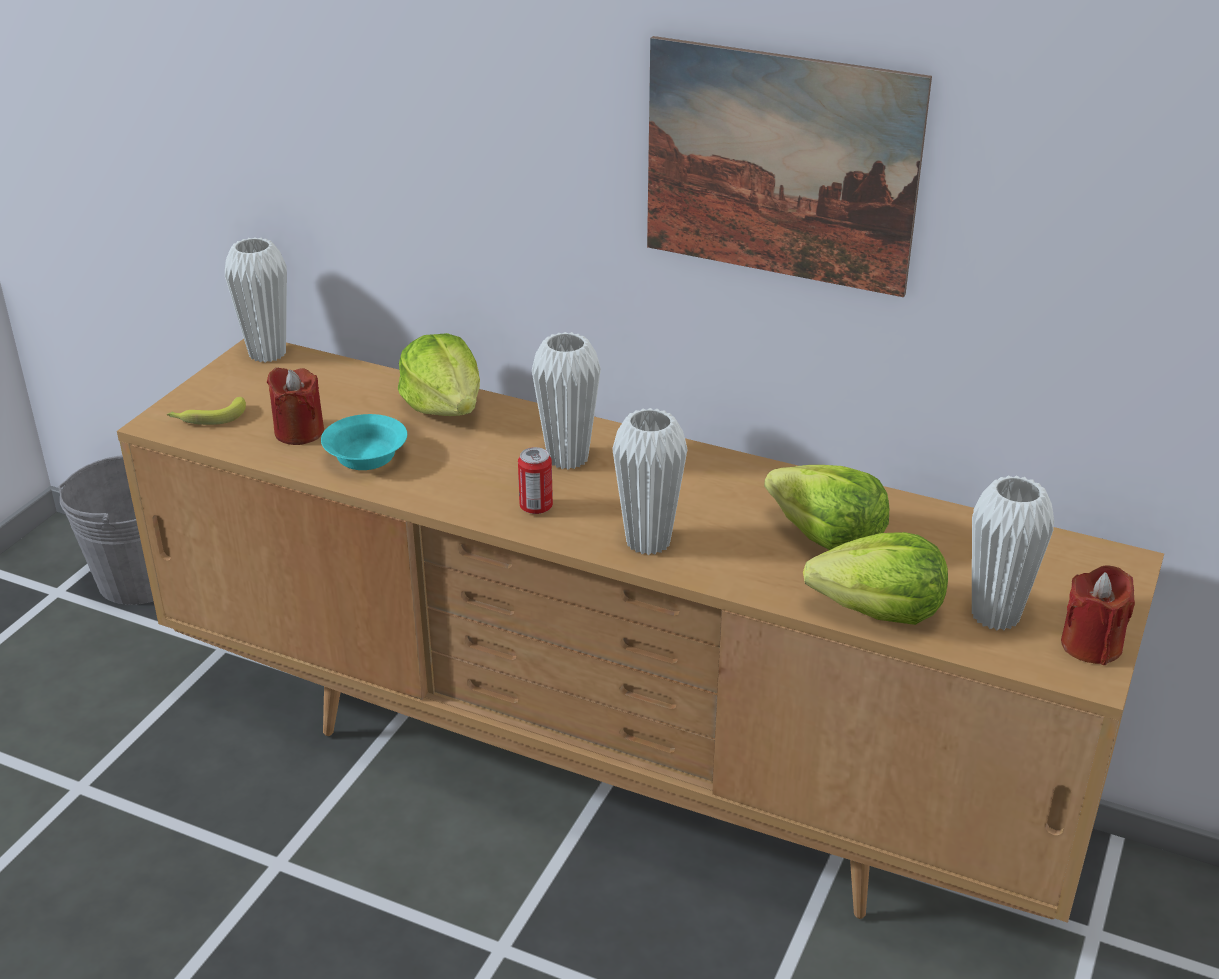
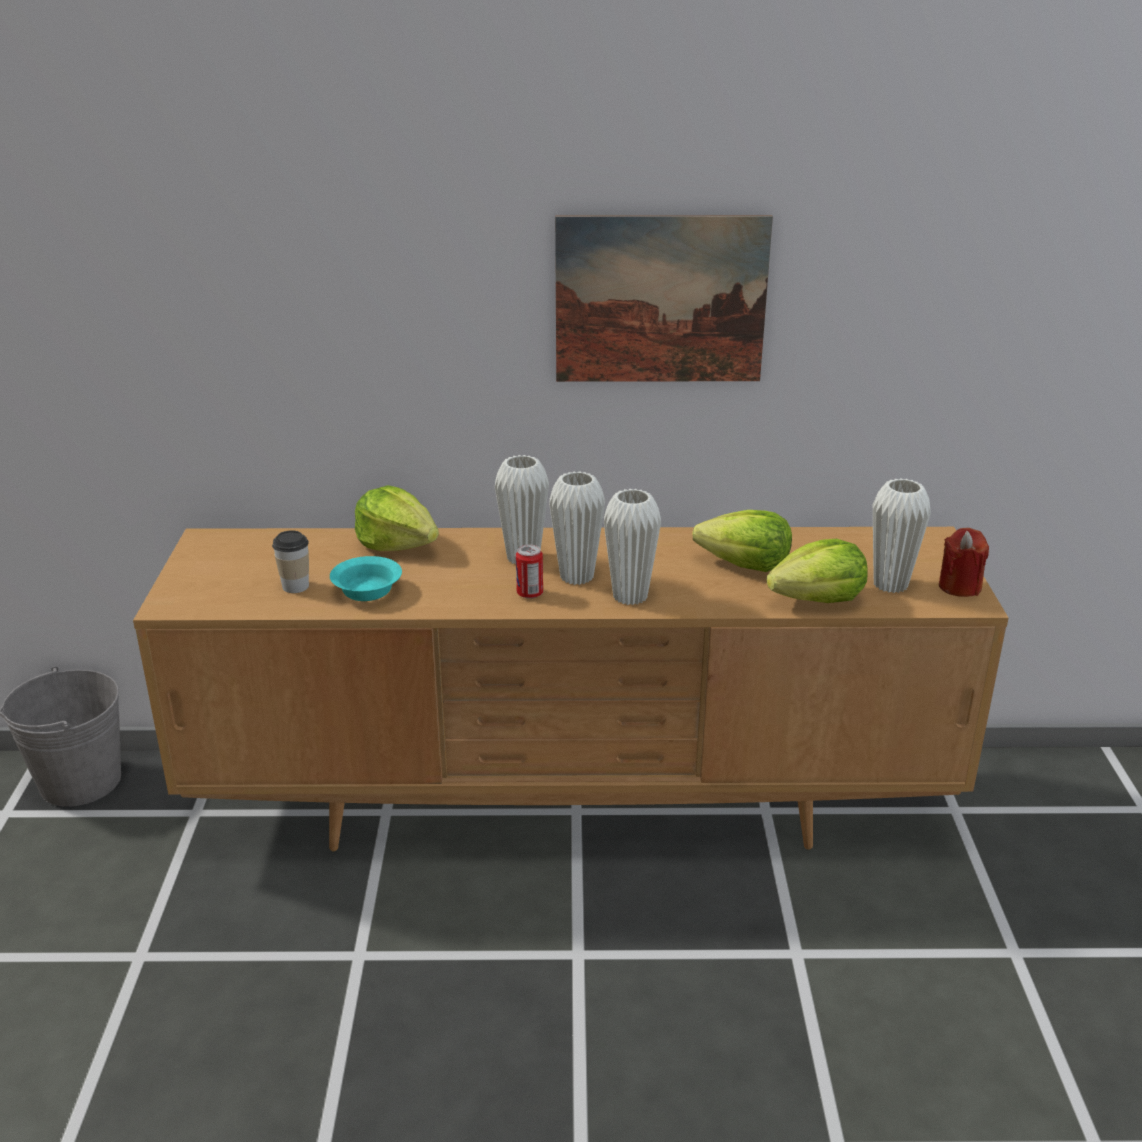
camera: 25 degrees left, 5 degrees down
banana [167,397,246,425] -> none
white vase [225,237,287,363] -> white vase moved to [549,471,605,585]
red candle [267,368,324,445] -> cup [272,530,309,593]

